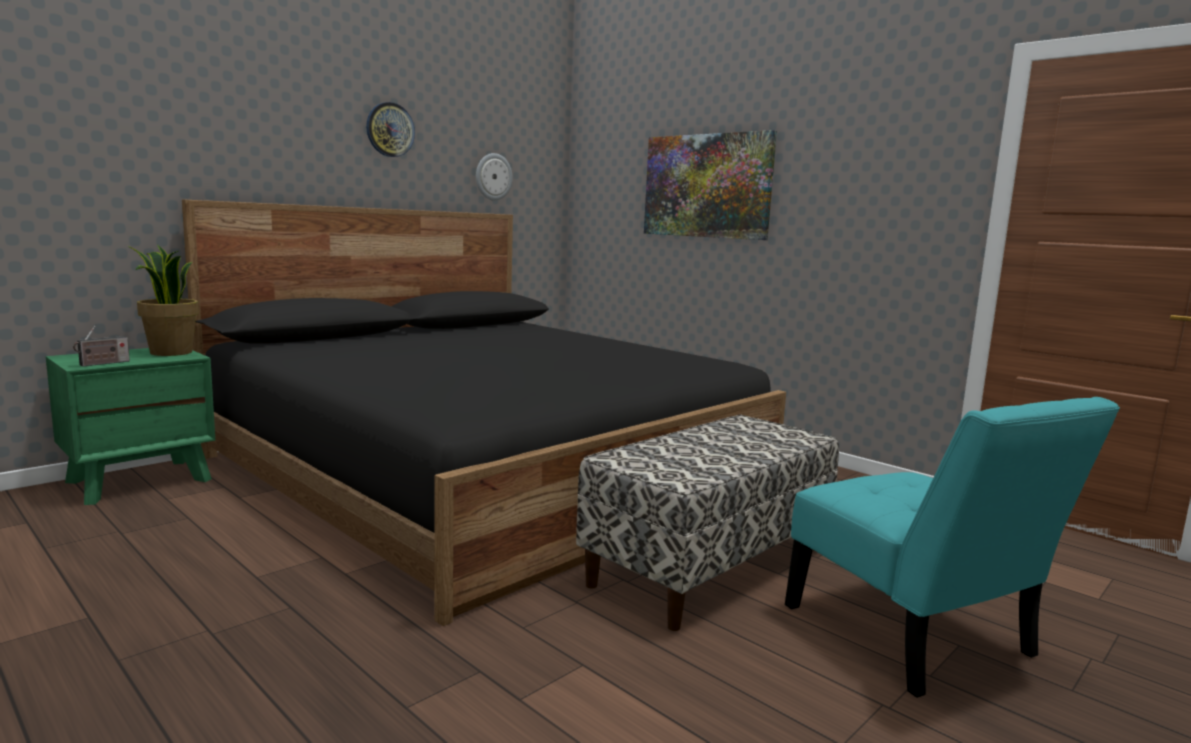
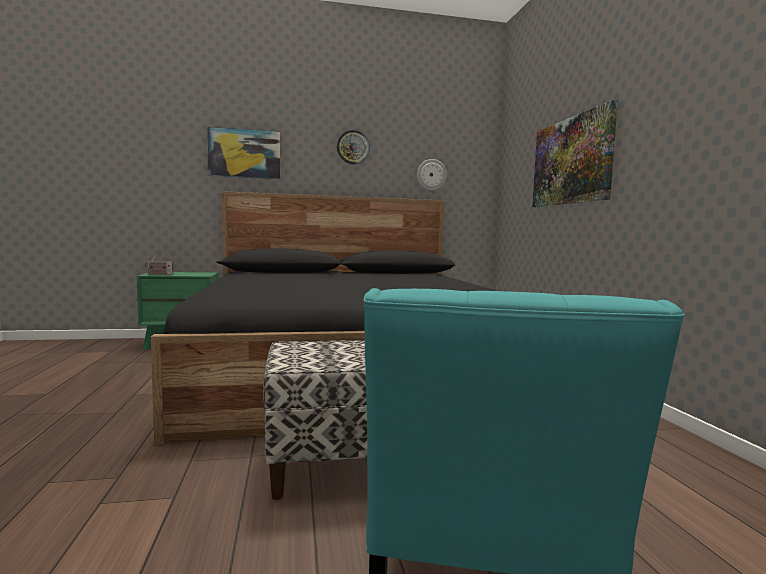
camera: 35 degrees right, 5 degrees down
potted plant [128,244,199,356] -> none
none -> picture [207,127,280,179]

